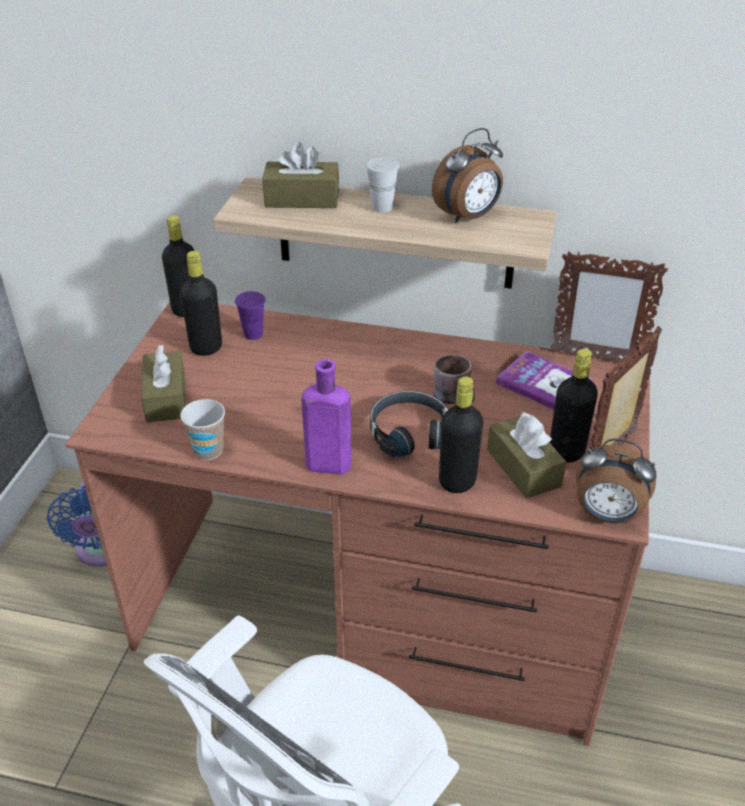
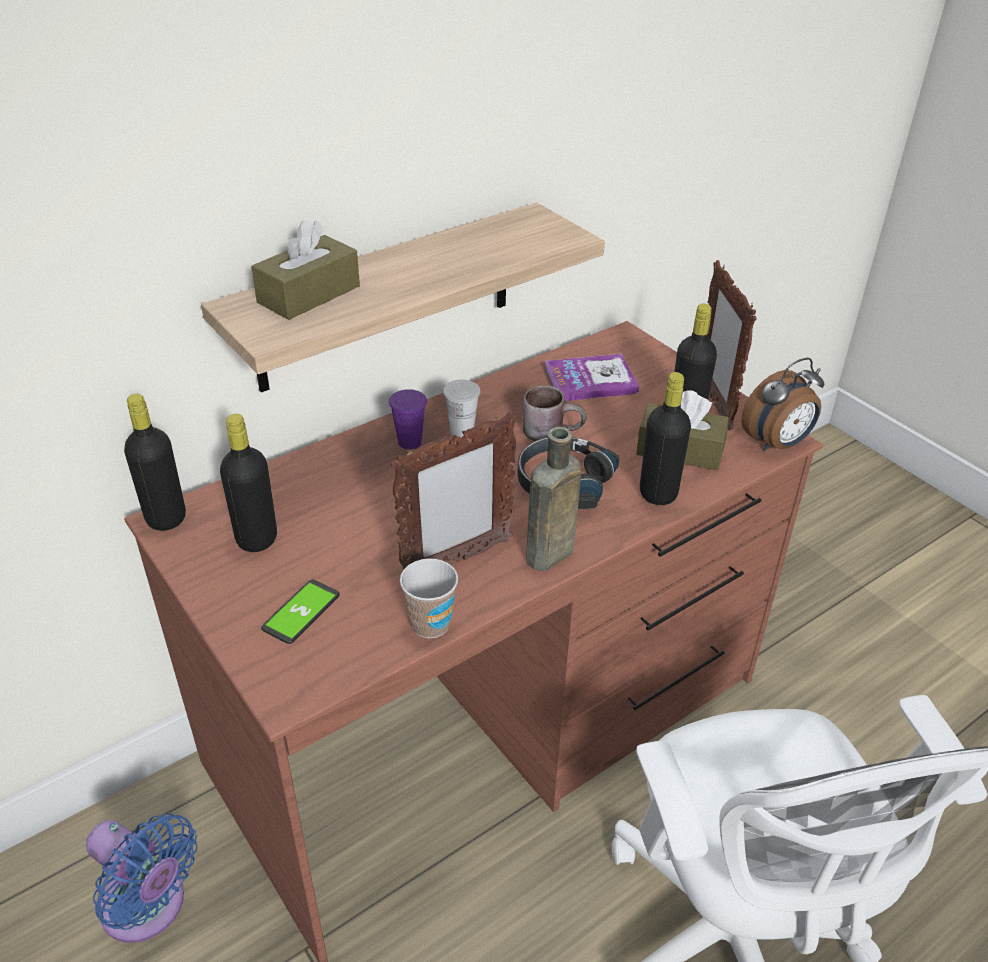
camera: 50 degrees left, 0 degrees up
brown tissue box [141,345,185,423] -> phone [261,580,340,644]
purple cup [235,291,265,340] -> purple cup moved to [389,389,427,450]
purple bottle [302,359,351,475] -> brown bottle [526,427,581,571]
white cup [366,157,400,213] -> white cup moved to [443,380,481,438]
alarm clock [432,128,503,223] -> none
picture frame [551,251,668,363] -> picture frame moved to [390,411,518,569]

